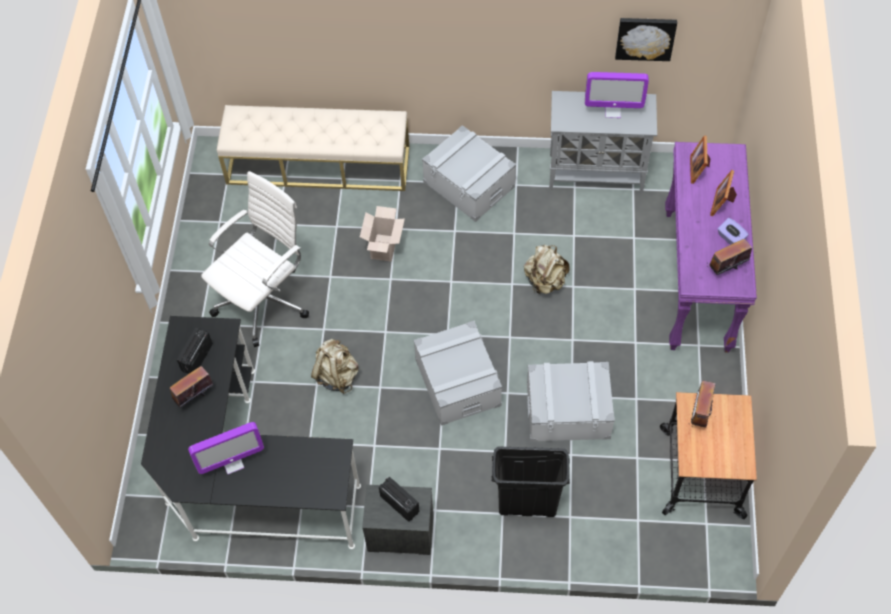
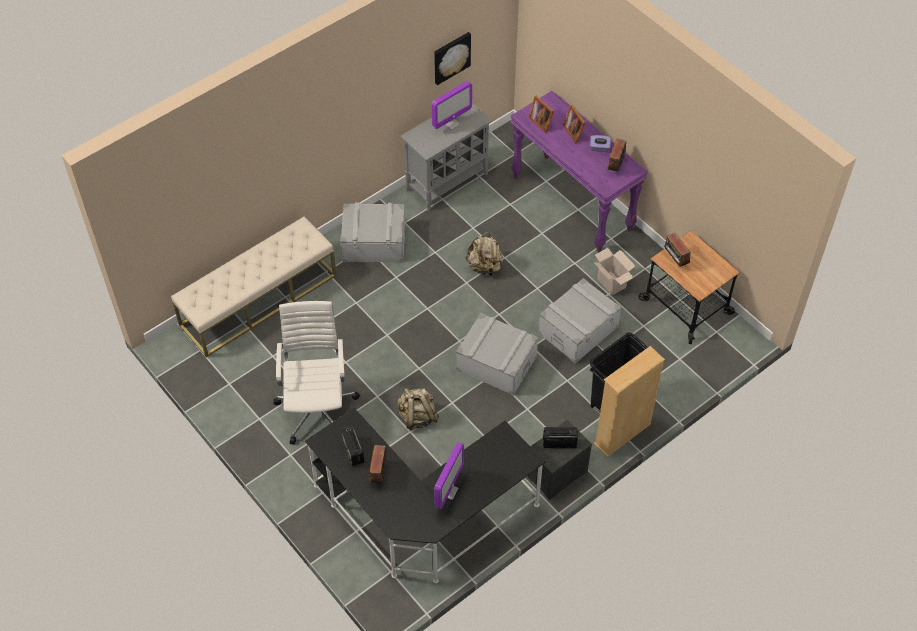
camera: 45 degrees left, 5 degrees down
cardboard box [360,206,405,262] -> cardboard box moved to [595,247,635,295]
none -> beige bookcase [594,346,665,457]

